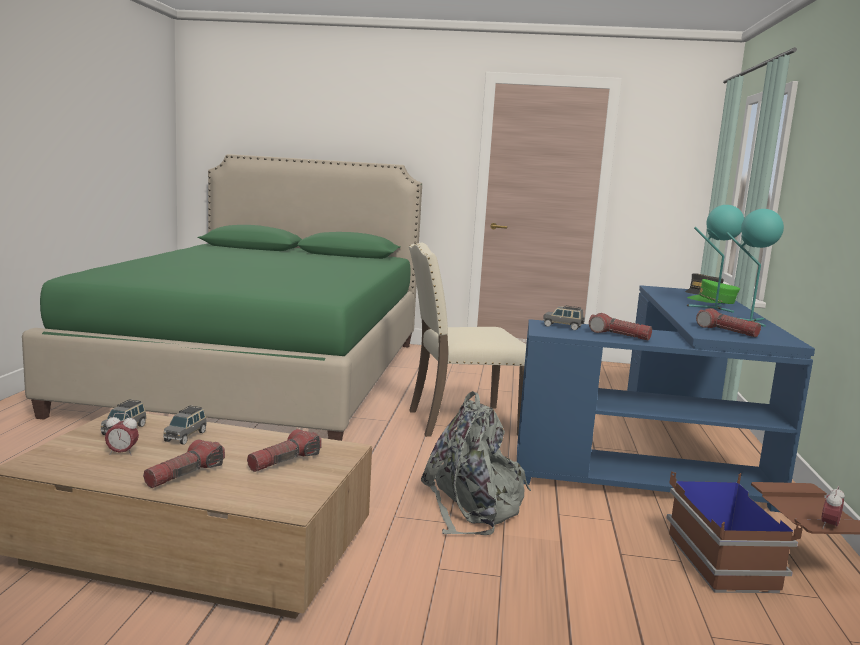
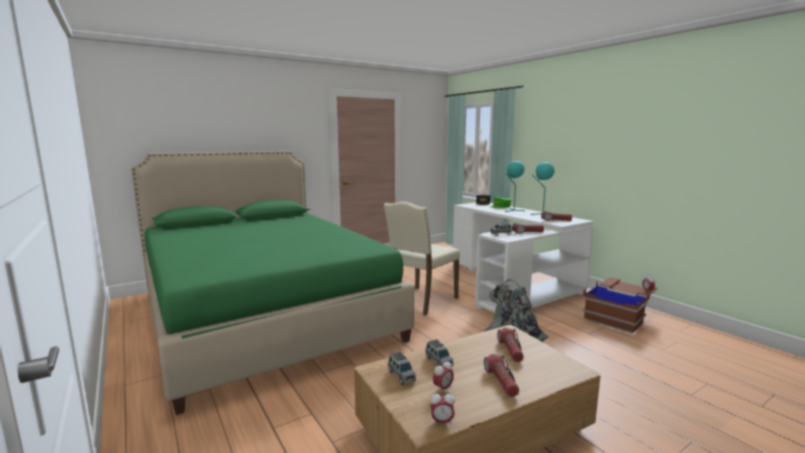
camera: 40 degrees left, 0 degrees up
blue desk [517,285,815,512] -> white desk [453,203,594,313]
none -> alarm clock [430,391,455,425]

